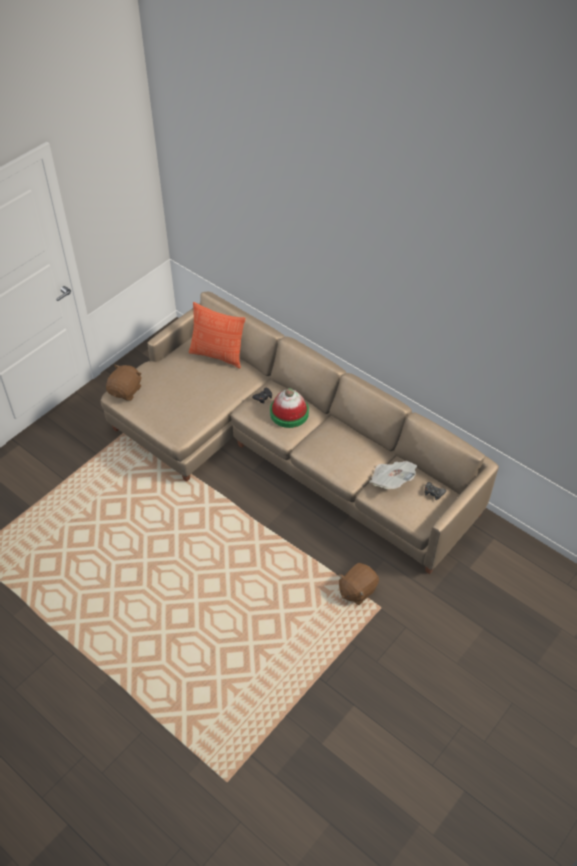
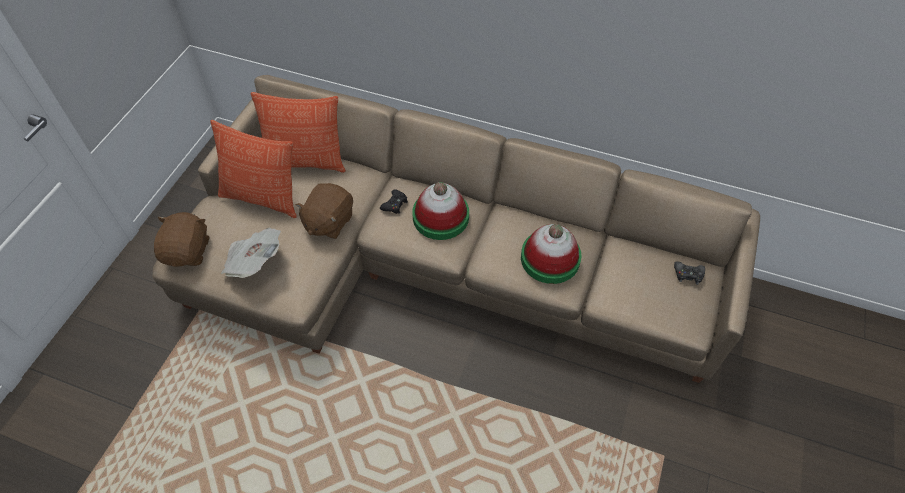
camera: 20 degrees left, 5 degrees up
brown plush toy [339,563,379,605] -> brown plush toy moved to [296,183,353,239]
newspaper [369,461,417,489] -> newspaper moved to [221,228,280,278]
none -> orange pillow [210,120,297,218]
none -> hat [521,224,581,284]

